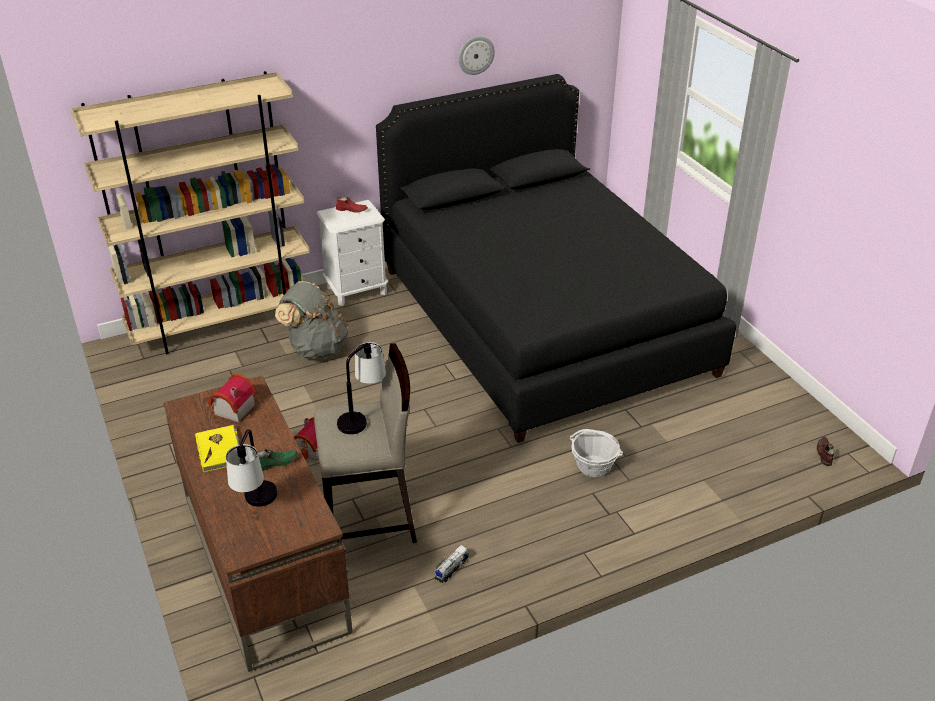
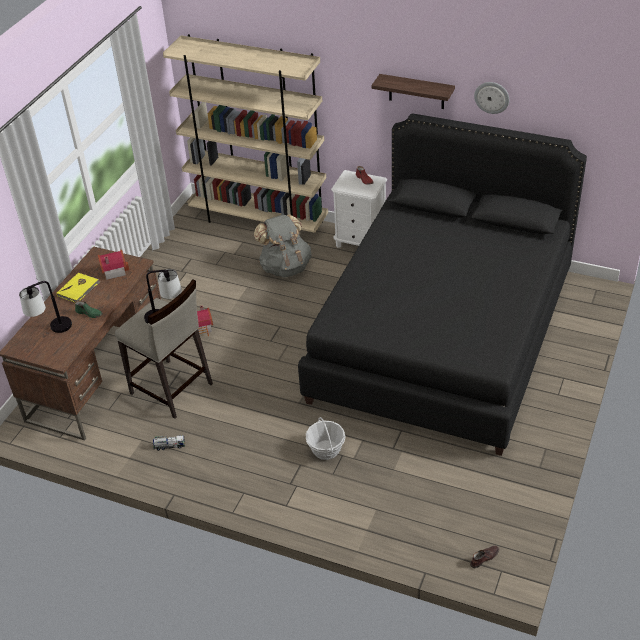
camera: 50 degrees right, 5 degrees up
none -> shelf [371,74,455,109]

